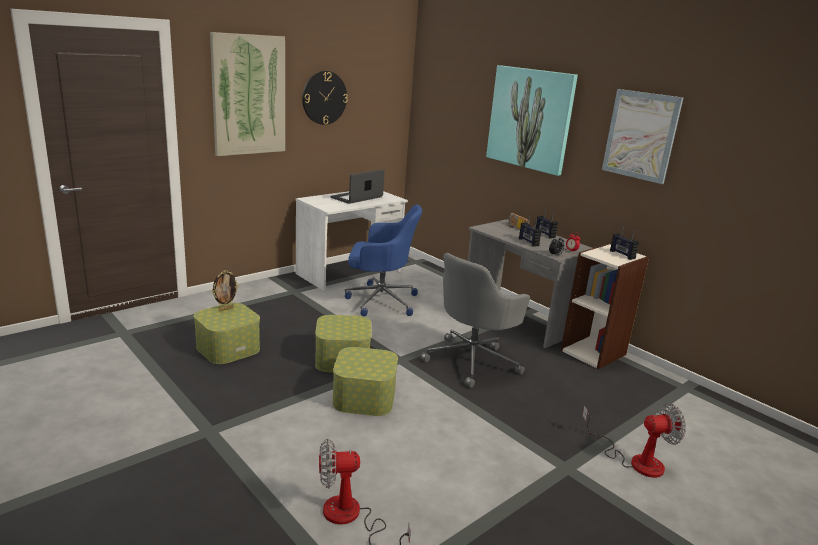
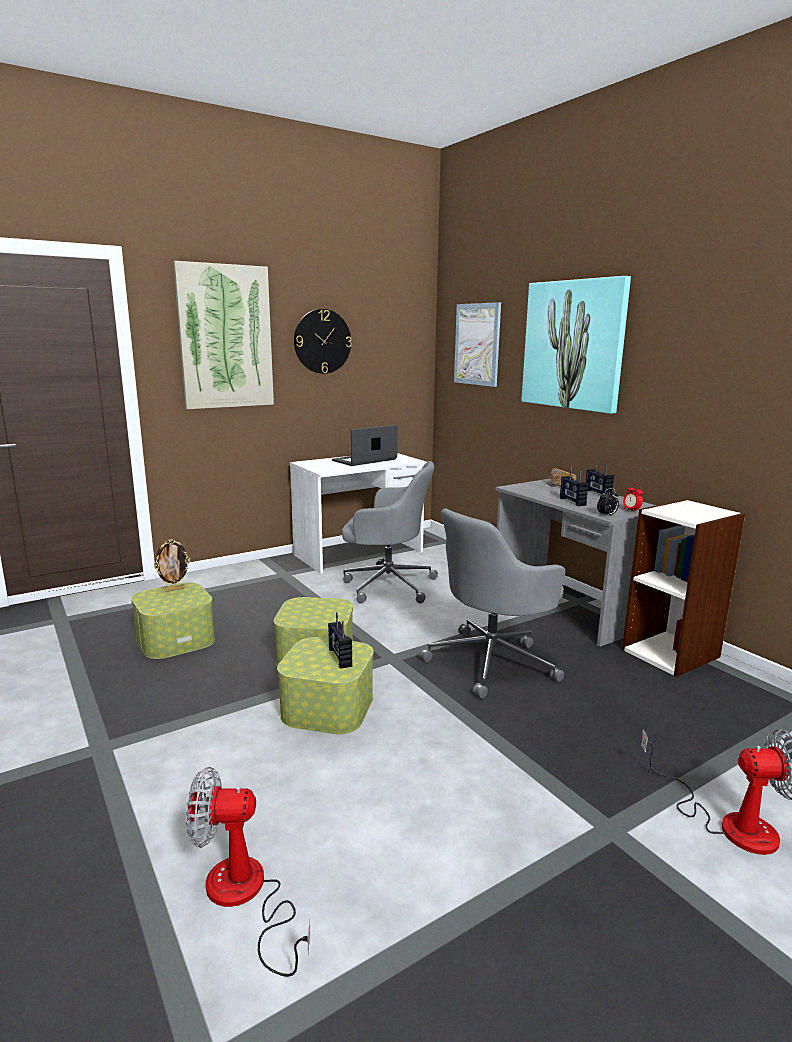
camera: 10 degrees right, 5 degrees down
blue office chair [345,204,422,317] -> grey office chair [342,461,438,604]
picture [602,89,683,184] -> picture moved to [454,302,501,387]
radio [610,226,639,260] -> radio moved to [328,612,352,669]

